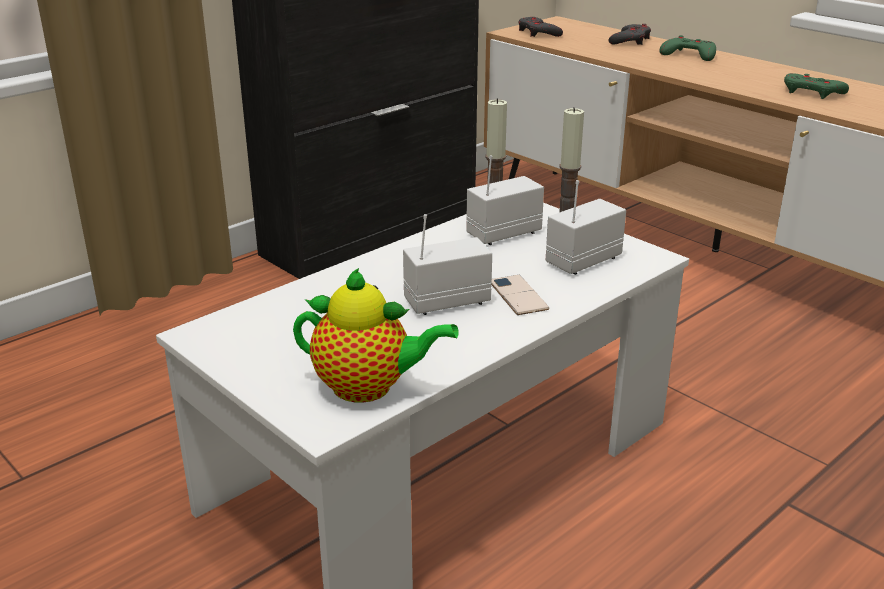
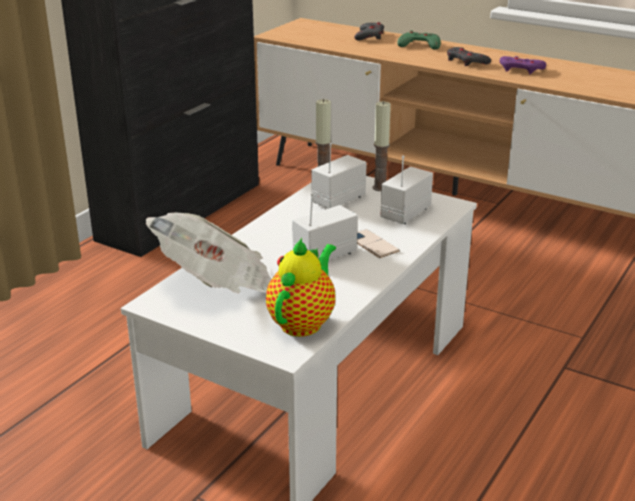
camera: 15 degrees left, 0 degrees up
teapot [293,268,459,403] -> teapot turned 60 degrees counterclockwise [266,238,336,337]
grey game controller [518,17,563,37] -> grey game controller moved to [447,47,491,66]
green game controller [784,73,849,99] -> purple game controller [500,56,546,74]
none -> newspaper [146,213,272,293]

